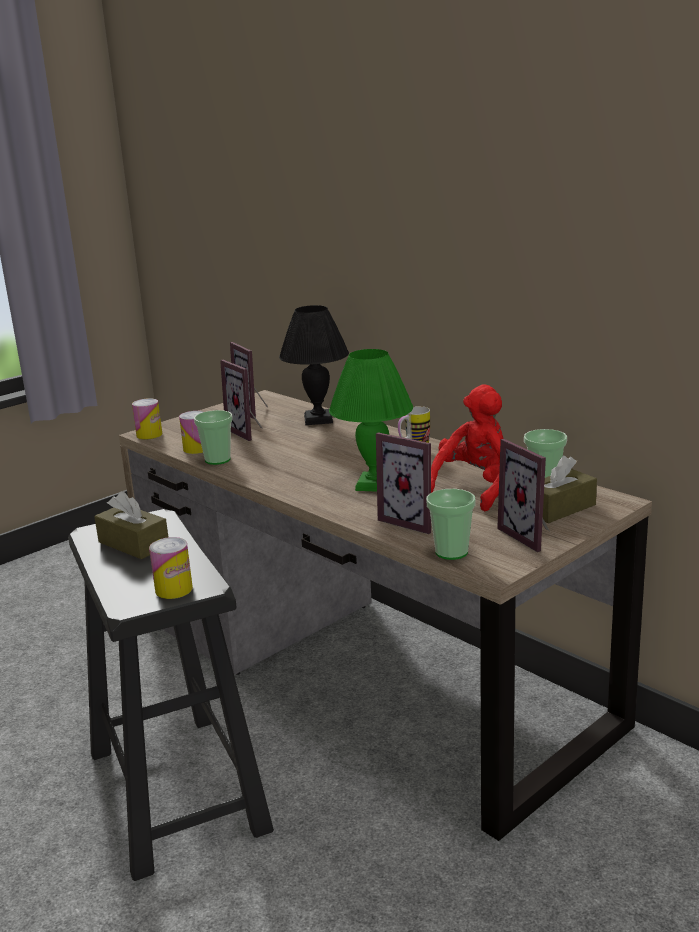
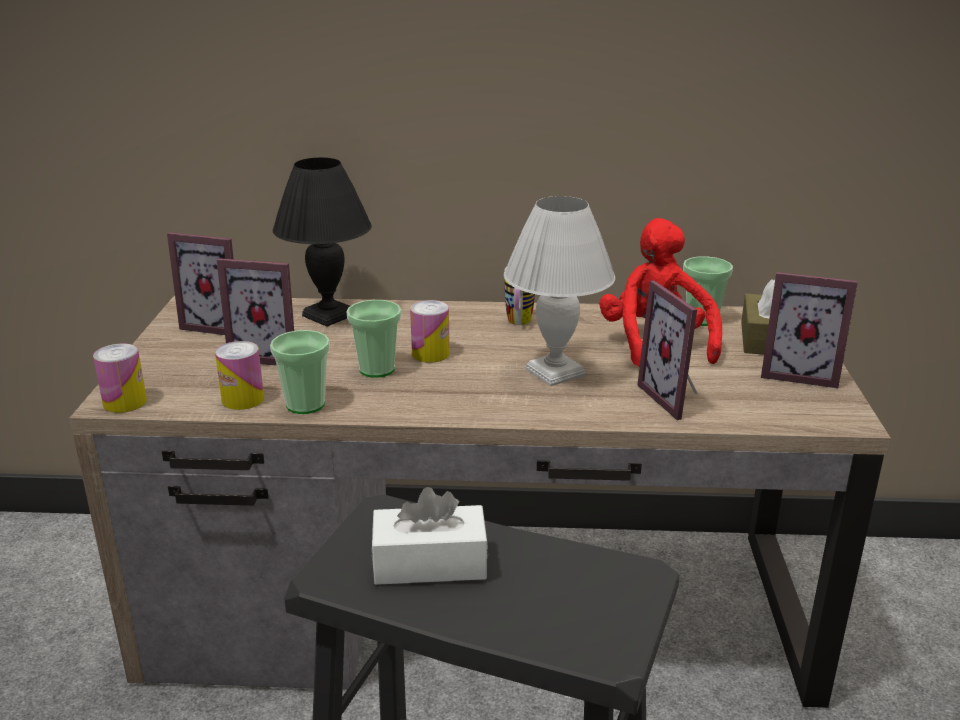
camera: 45 degrees left, 5 degrees up
brown tissue box [94,491,168,559] -> white tissue box [372,487,488,585]
can [149,537,193,599] -> can moved to [410,300,450,363]
green table lamp [329,349,413,492] -> white table lamp [504,196,615,386]
picture frame [376,432,431,534] -> picture frame turned 75 degrees clockwise [637,281,698,420]
cup [426,489,476,560] -> cup moved to [347,300,401,378]

